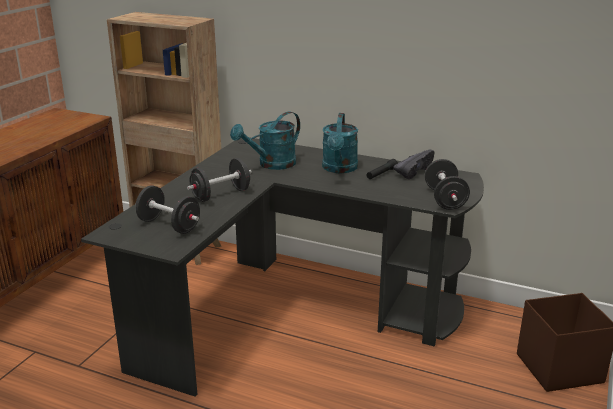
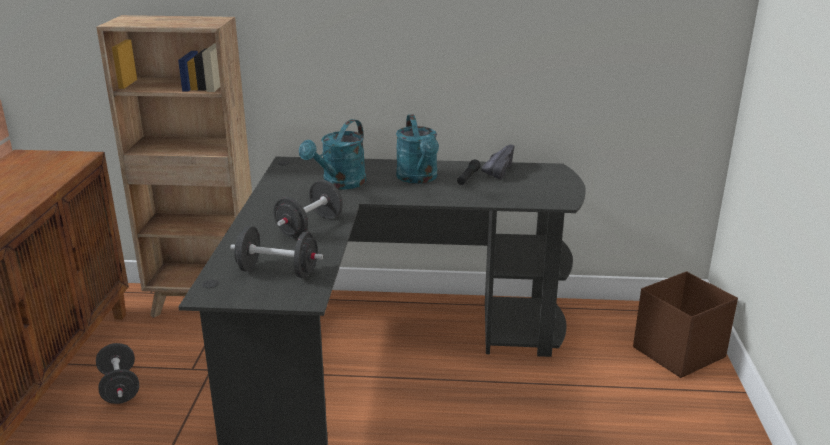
camera: 20 degrees left, 0 degrees up
black dumbbell [424,159,470,210] -> black dumbbell moved to [96,343,139,404]

